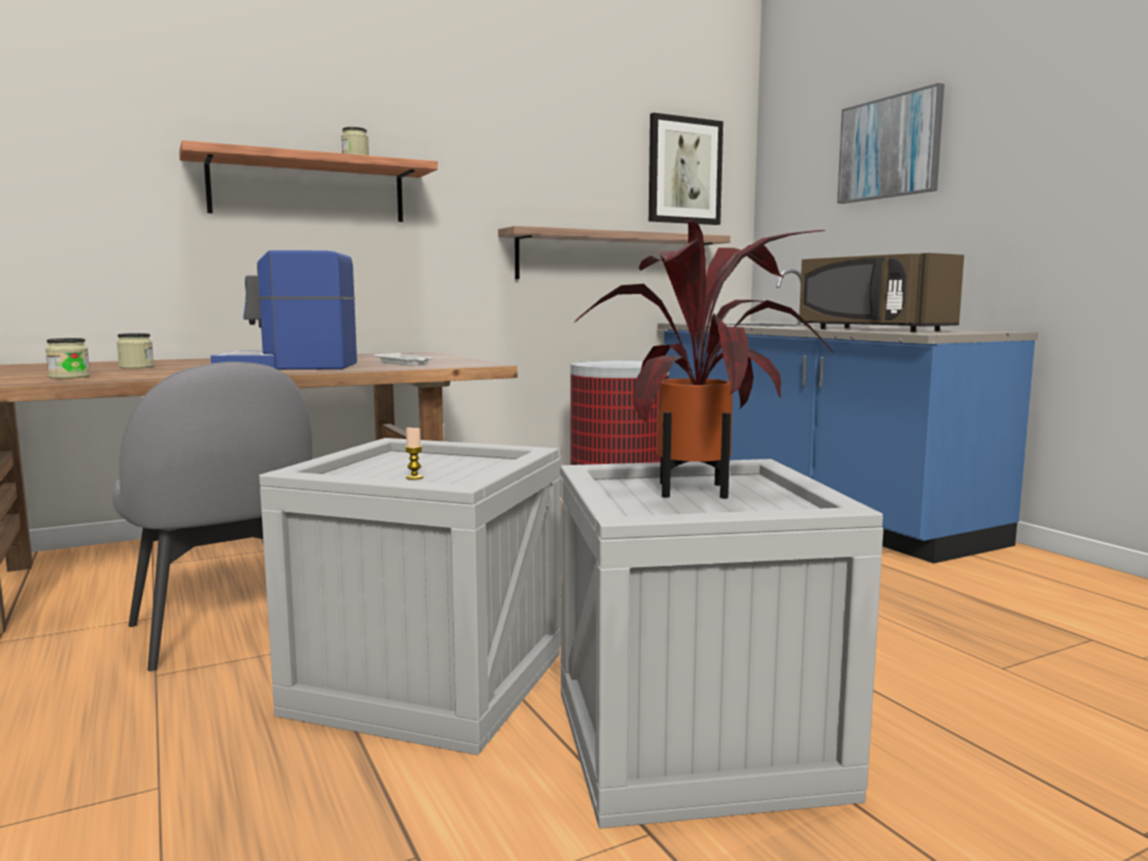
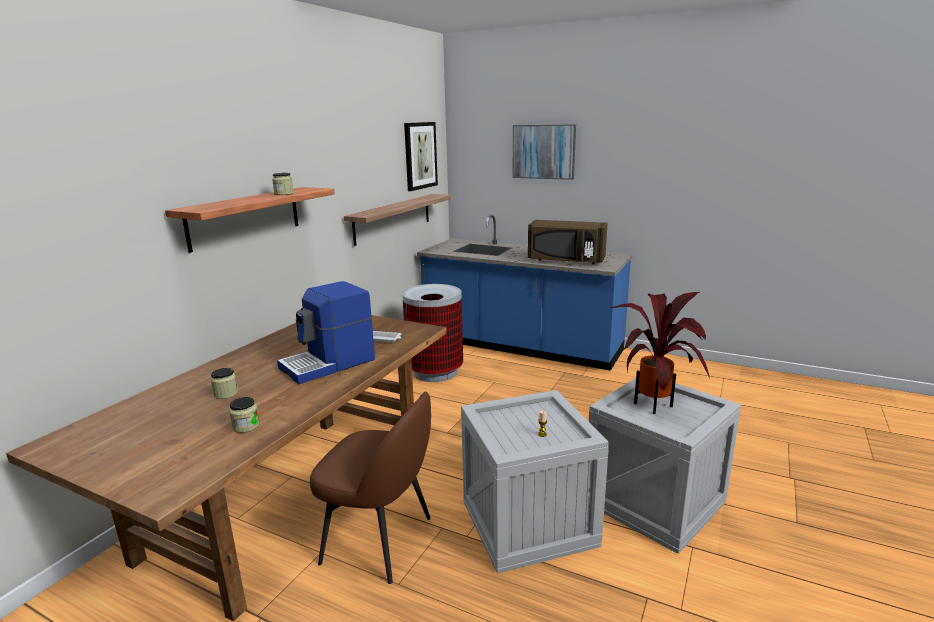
camera: 35 degrees left, 10 degrees up
grey chair [112,362,313,671] -> brown chair [310,391,431,584]

